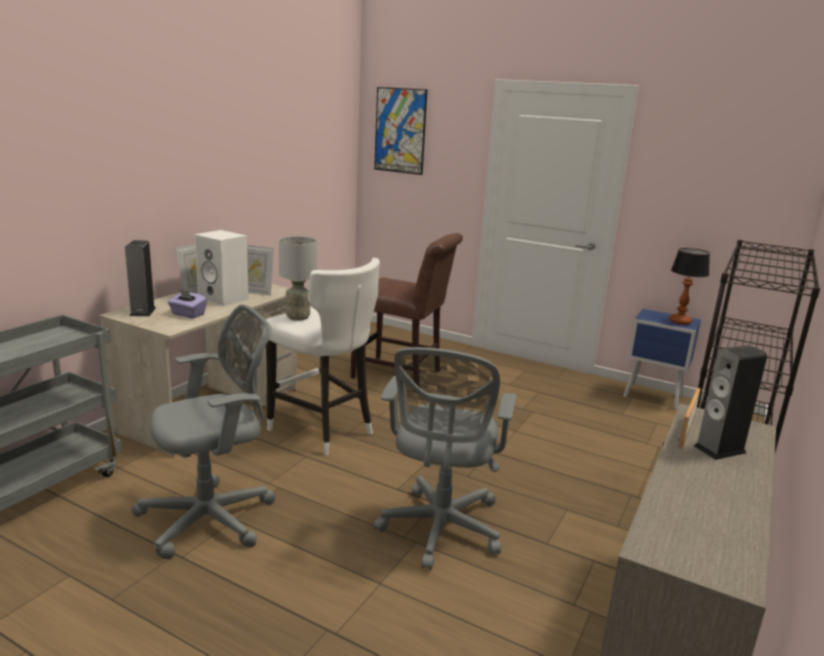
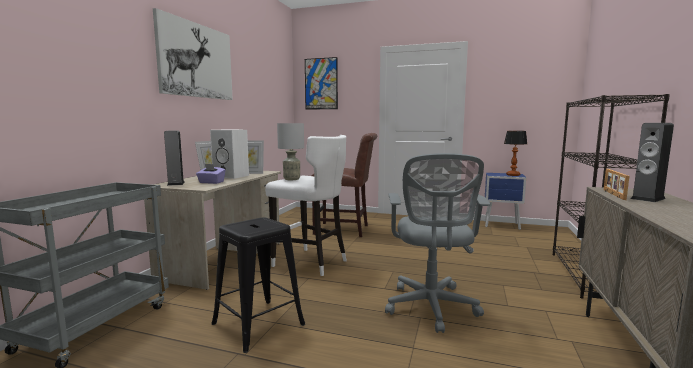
camera: 10 degrees left, 10 degrees down
grey office chair [131,304,275,559] -> black stool [212,217,305,353]
none -> picture [153,8,233,100]

